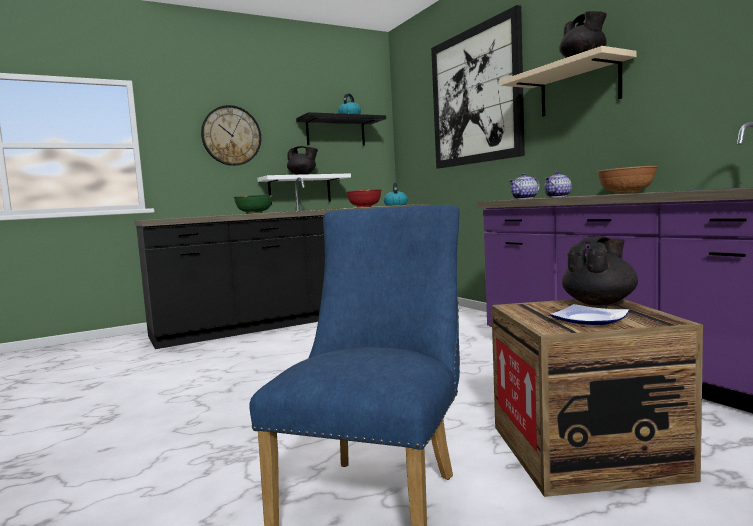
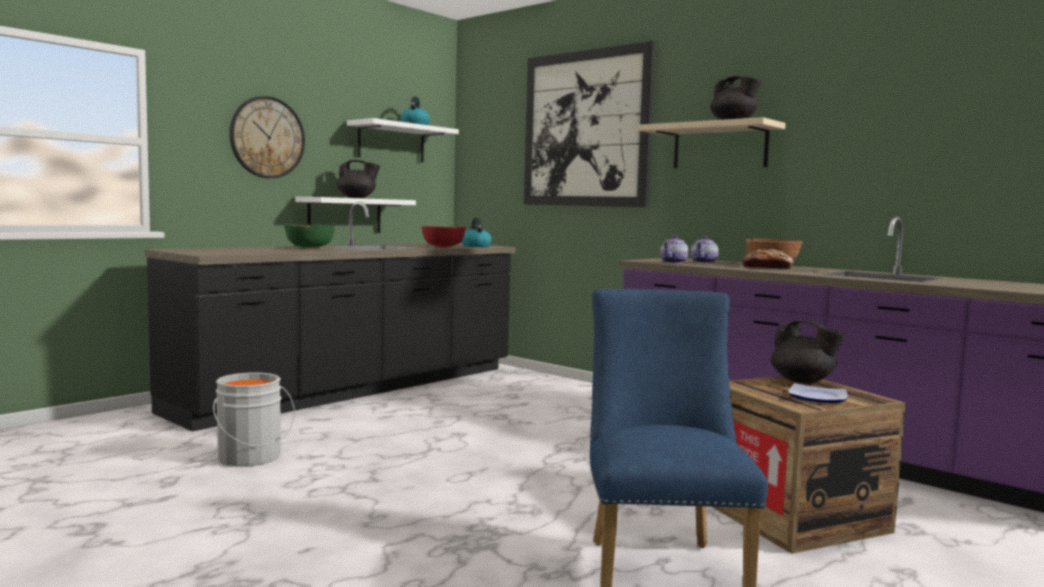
camera: 20 degrees left, 0 degrees up
black shelf [296,112,386,146] -> white shelf [347,118,459,163]
black teapot [562,236,638,305] -> black teapot turned 105 degrees clockwise [771,320,846,383]
none -> grey bucket [213,373,295,467]
none -> bread [742,249,794,269]

